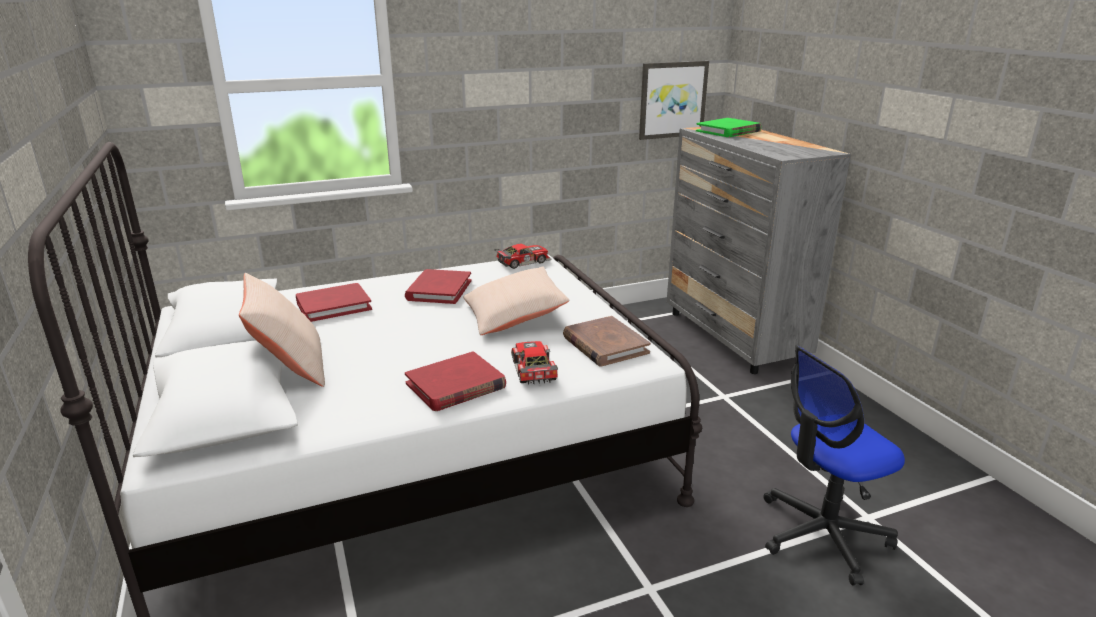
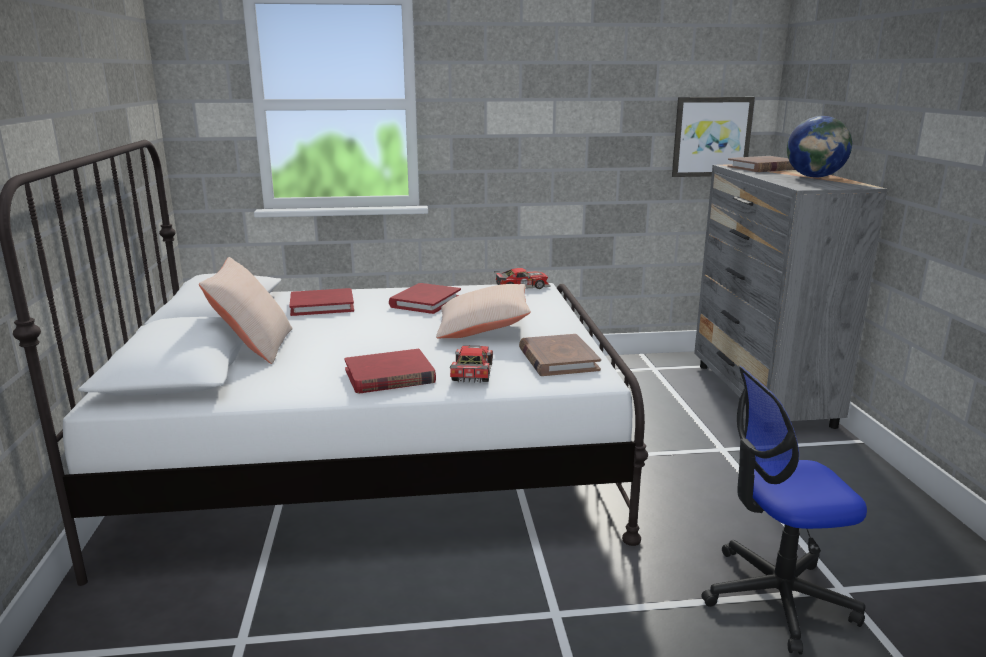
camera: 15 degrees right, 5 degrees down
green book [696,118,761,137] -> brown book [727,156,795,172]
none -> globe [787,116,852,177]

